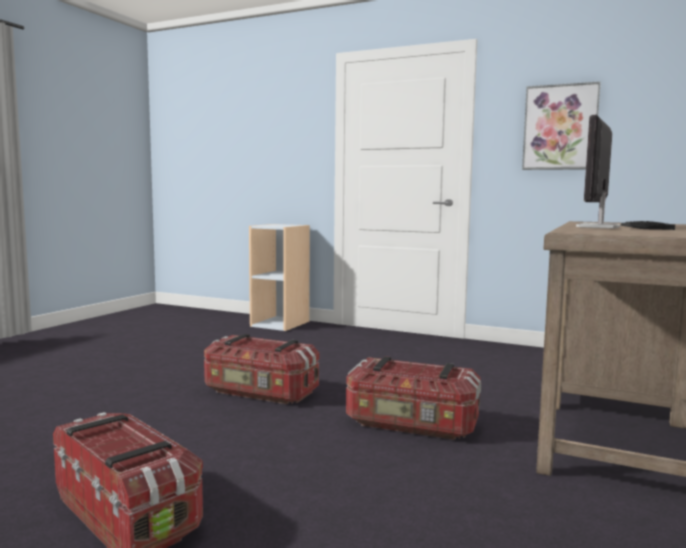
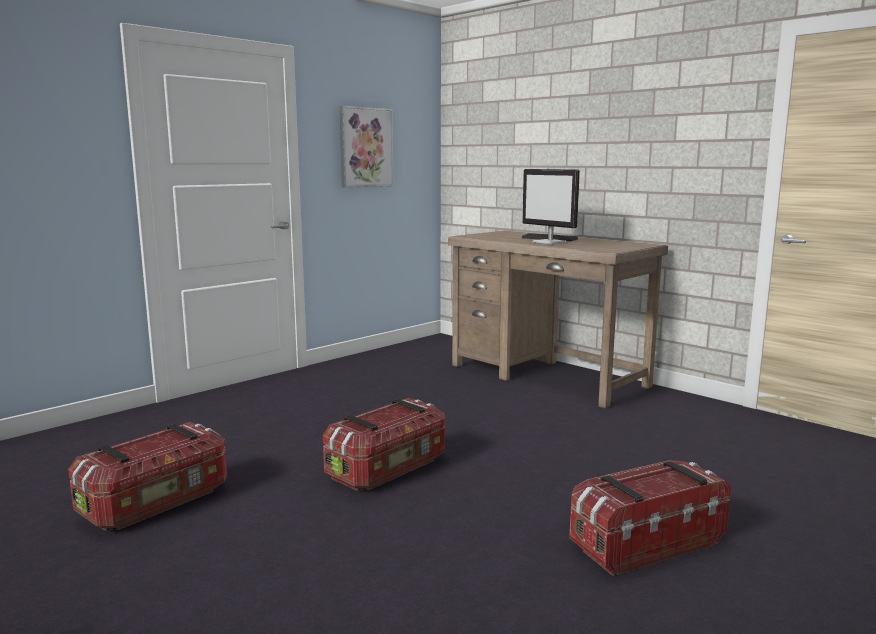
camera: 70 degrees left, 5 degrees up
bookcase [249,224,310,331] -> none
storage box [346,356,481,440] -> storage box moved to [68,422,227,530]

